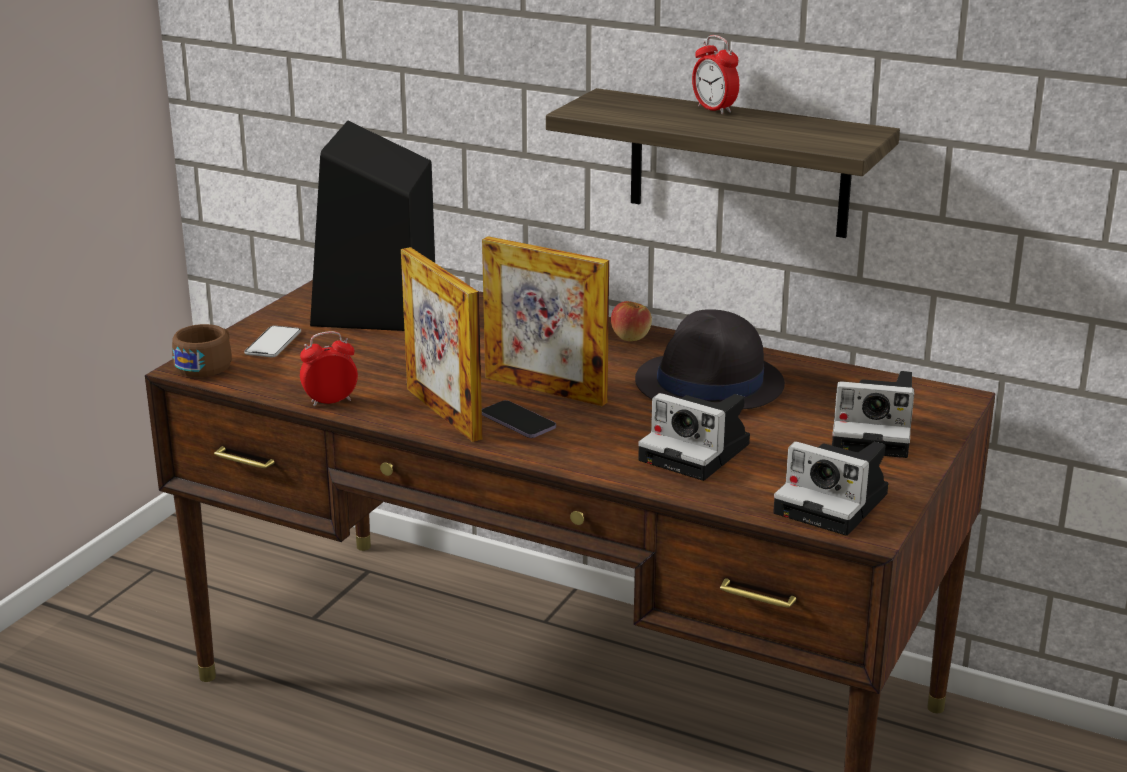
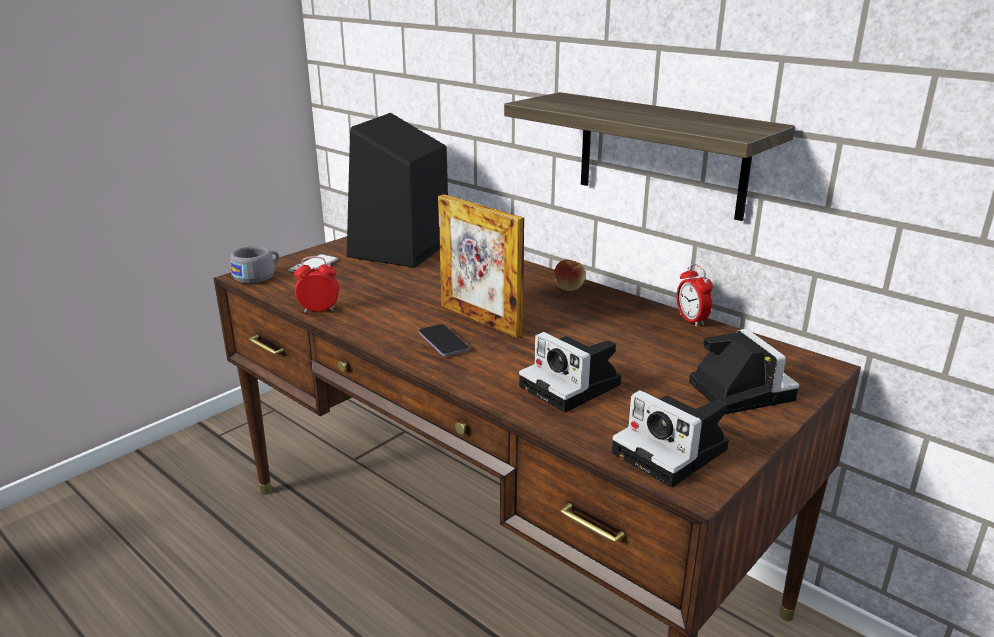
camera: 15 degrees right, 0 degrees up
brown cup [172,324,232,377] -> grey cup [230,246,279,283]
picture frame [401,247,482,442] -> none
black hat [635,309,785,409] -> none
alarm clock [692,35,739,114] -> alarm clock moved to [677,264,713,327]
camera [832,371,914,458] -> camera turned 135 degrees counterclockwise [689,329,799,414]

